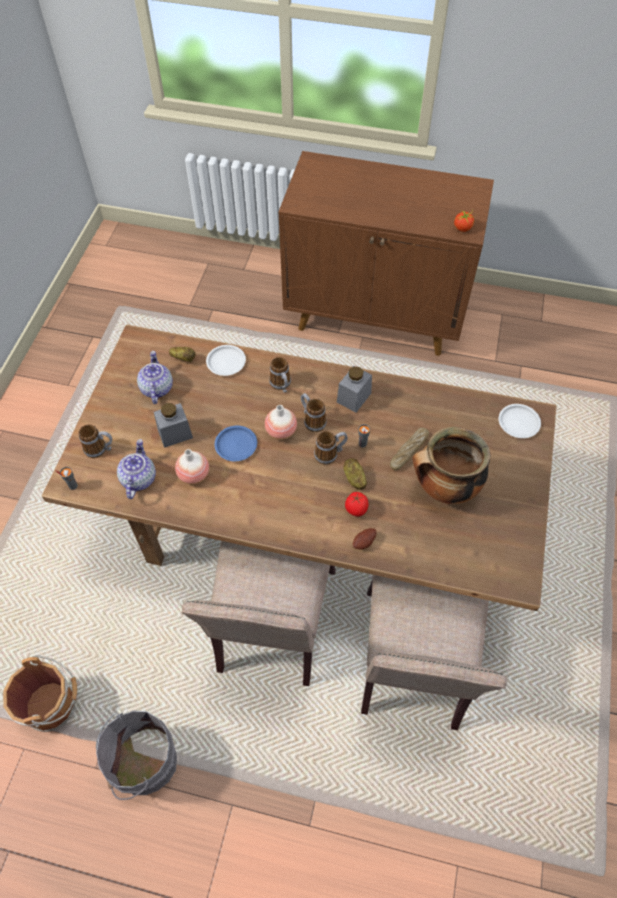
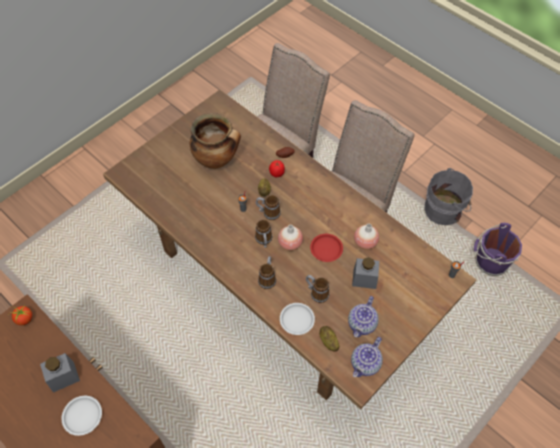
camera: 150 degrees left, 0 degrees up
brown bucket [3,655,77,732] -> purple bucket [474,223,522,276]
mug [79,424,112,458] -> mug moved to [306,275,329,303]
teapot [117,439,156,499] -> teapot moved to [351,337,383,377]
blue plate [215,426,257,461] -> red plate [310,234,343,262]
grey jar [337,366,372,413] -> grey jar moved to [40,353,80,393]
bread [390,428,429,471] -> none
white plate [499,404,541,438] -> white plate moved to [61,396,102,436]

